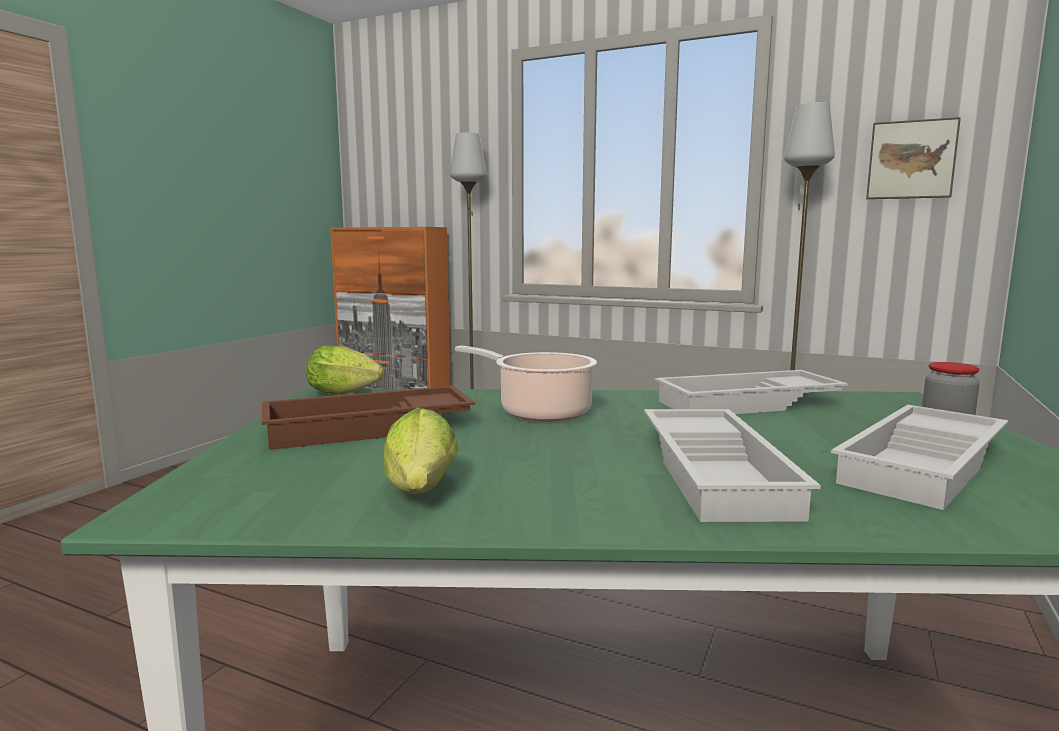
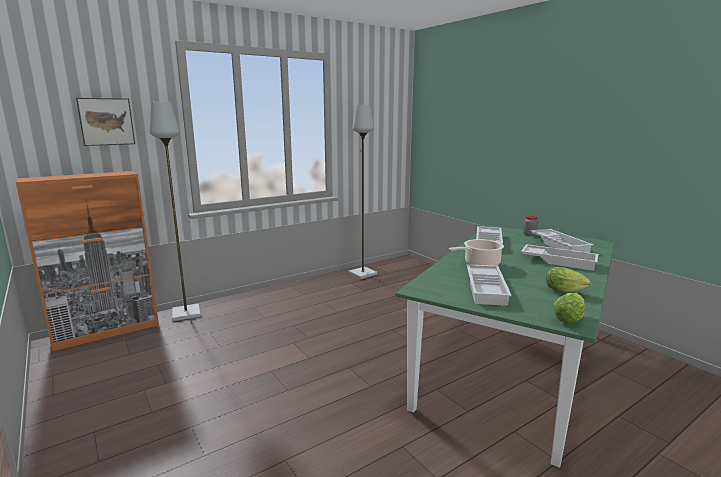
camera: 60 degrees left, 5 degrees up
brown tray [262,386,475,450] -> white tray [467,264,512,306]
lettuce [306,345,384,395] -> lettuce moved to [552,293,585,323]
picture [866,117,961,199] -> picture moved to [76,98,135,146]

